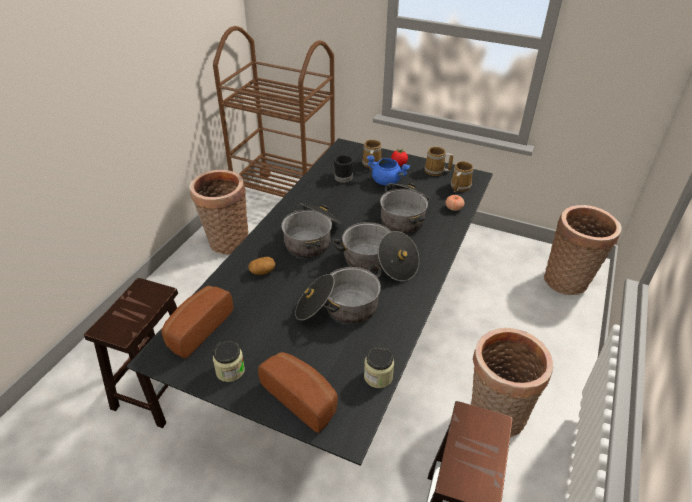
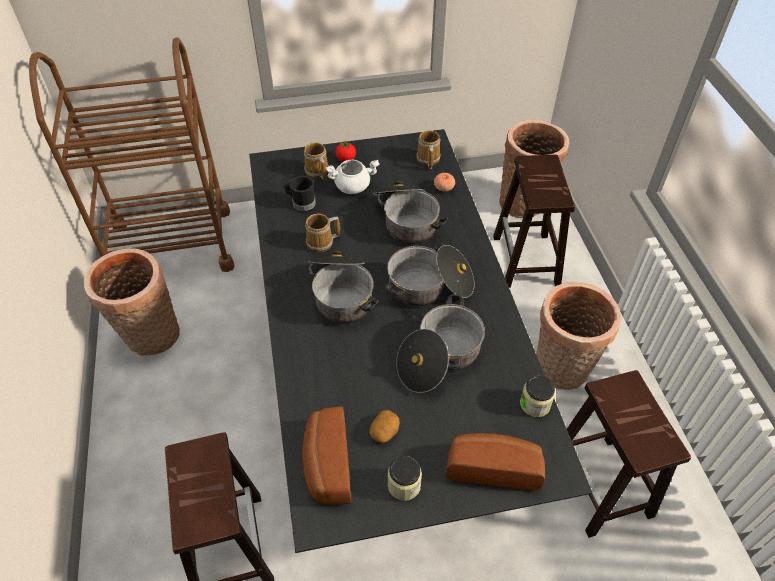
camera: 35 degrees left, 10 degrees up
potato [248,257,275,275] -> potato moved to [369,410,400,443]
blue cooking pot [367,155,410,185] -> white cooking pot [325,160,380,194]
mug [425,147,453,176] -> mug moved to [305,214,340,253]
none -> brown stool [493,155,575,288]

